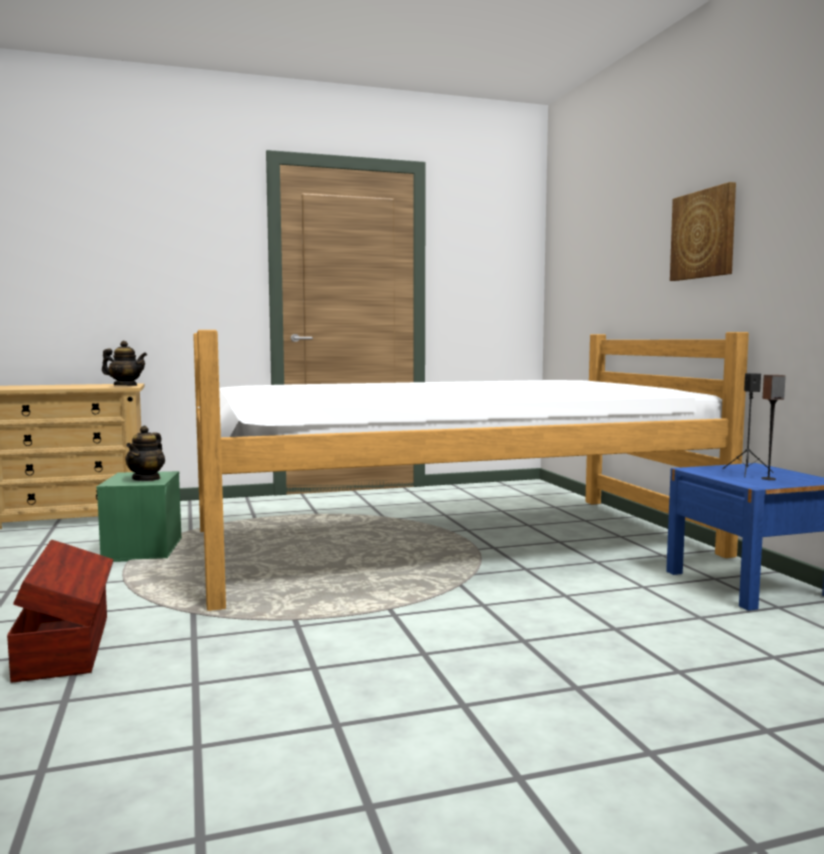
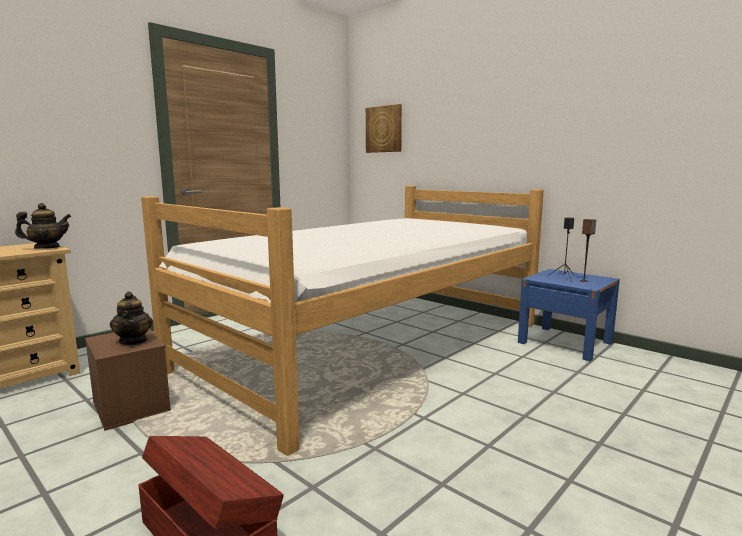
camera: 30 degrees left, 5 degrees up
green storage box [96,471,182,562] -> brown storage box [85,328,171,431]
picture [670,182,736,281] -> picture moved to [366,104,402,153]

